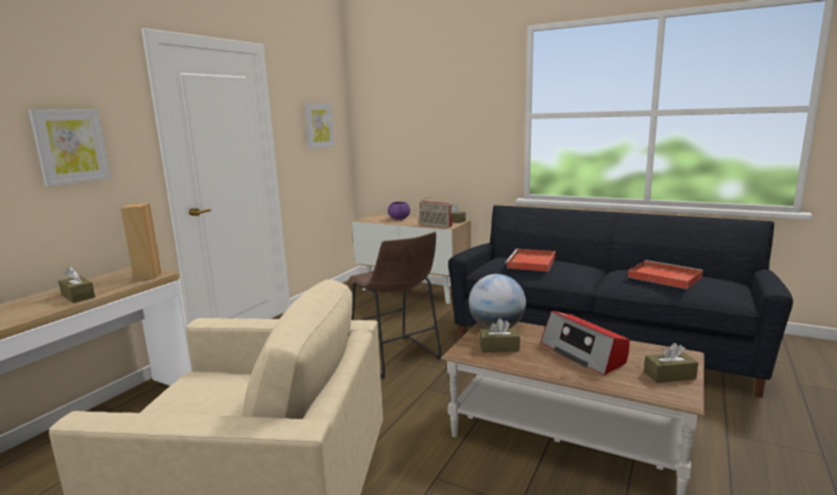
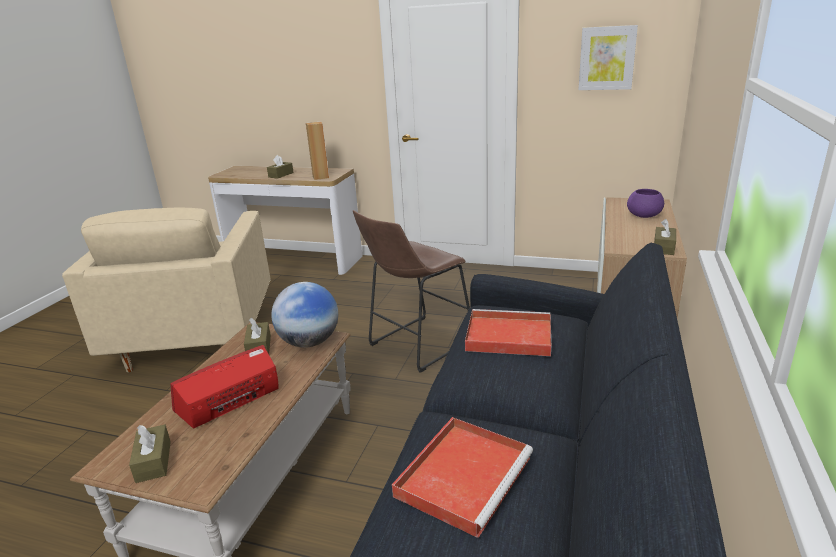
camera: 80 degrees right, 10 degrees up
picture [28,109,111,186] -> none
radio [419,196,452,228] -> none

